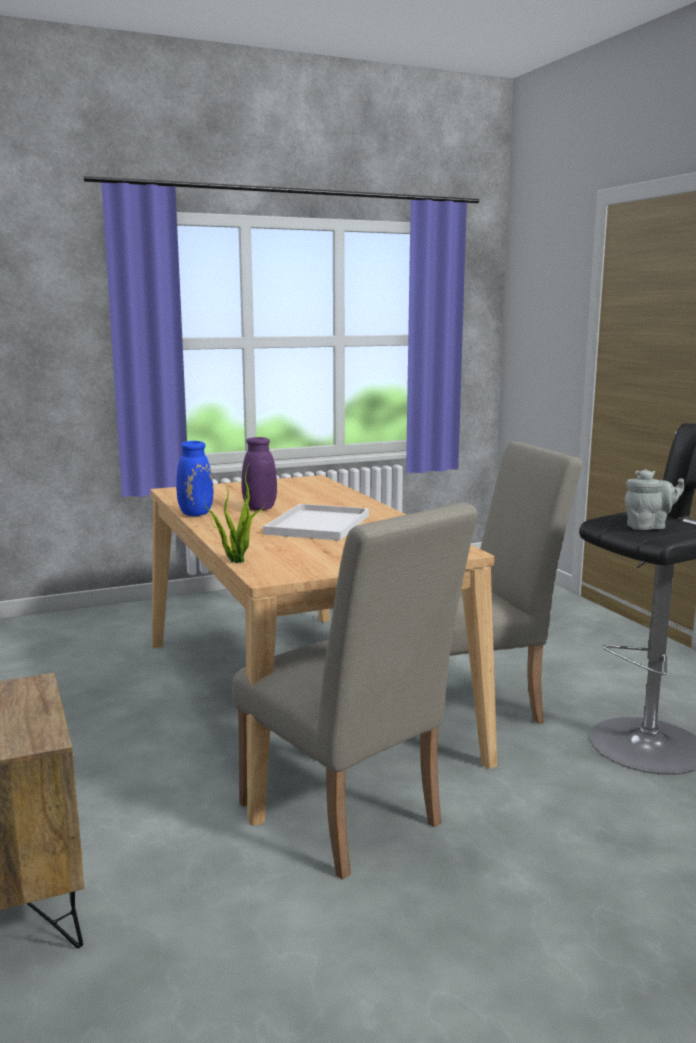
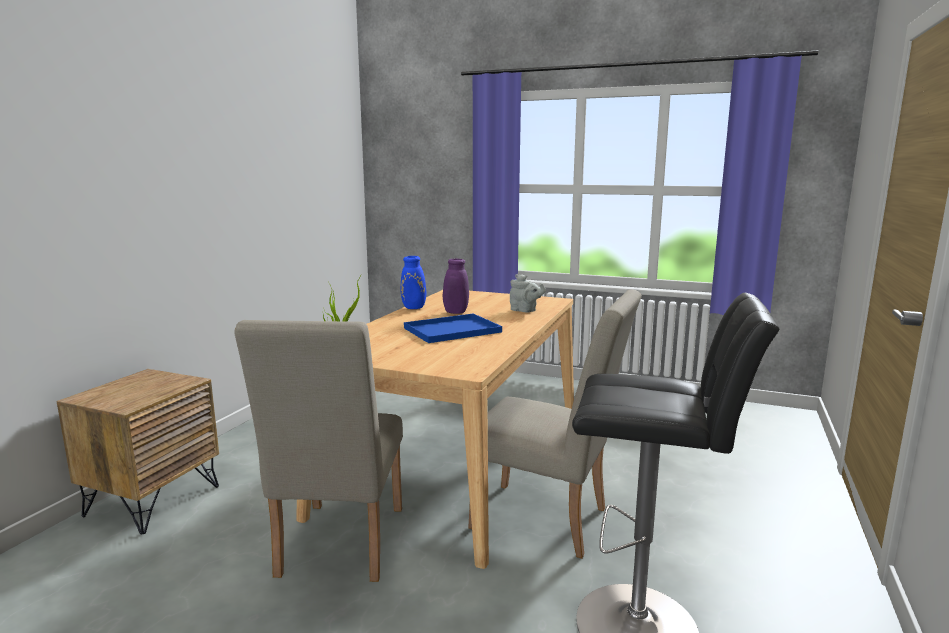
camera: 45 degrees right, 0 degrees up
white tray [263,504,369,541] -> blue tray [404,314,502,343]
grey teapot [625,469,684,530] -> grey teapot moved to [510,274,546,312]

